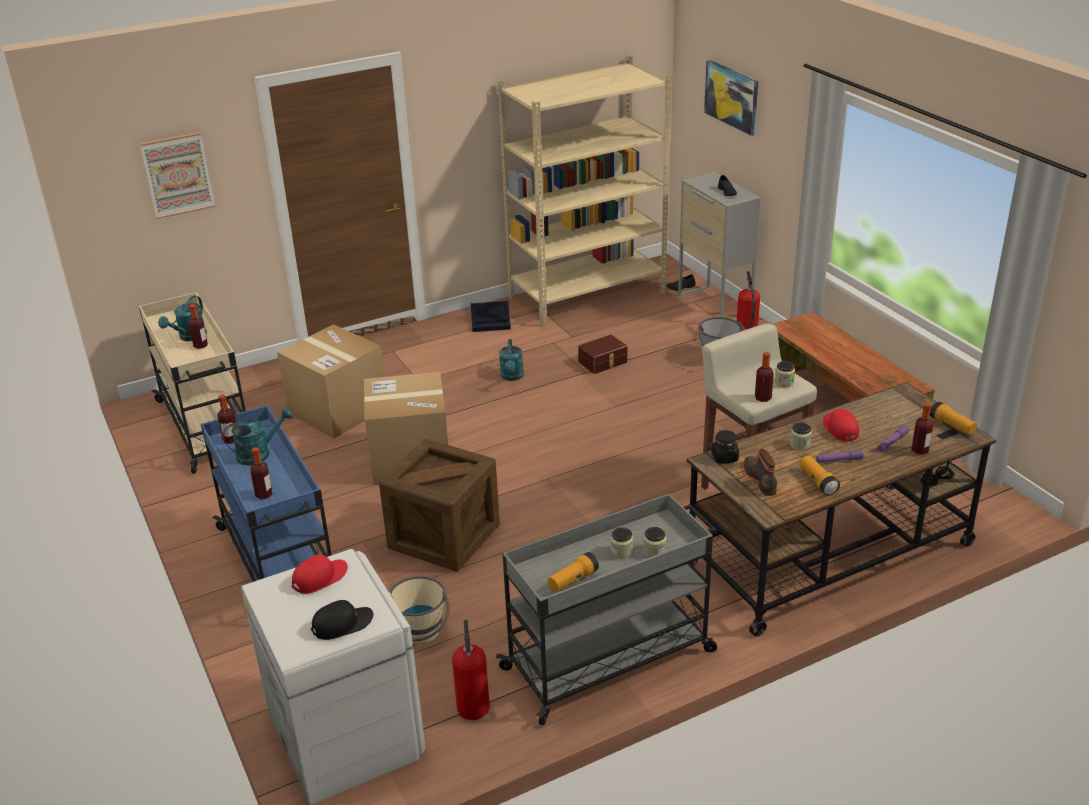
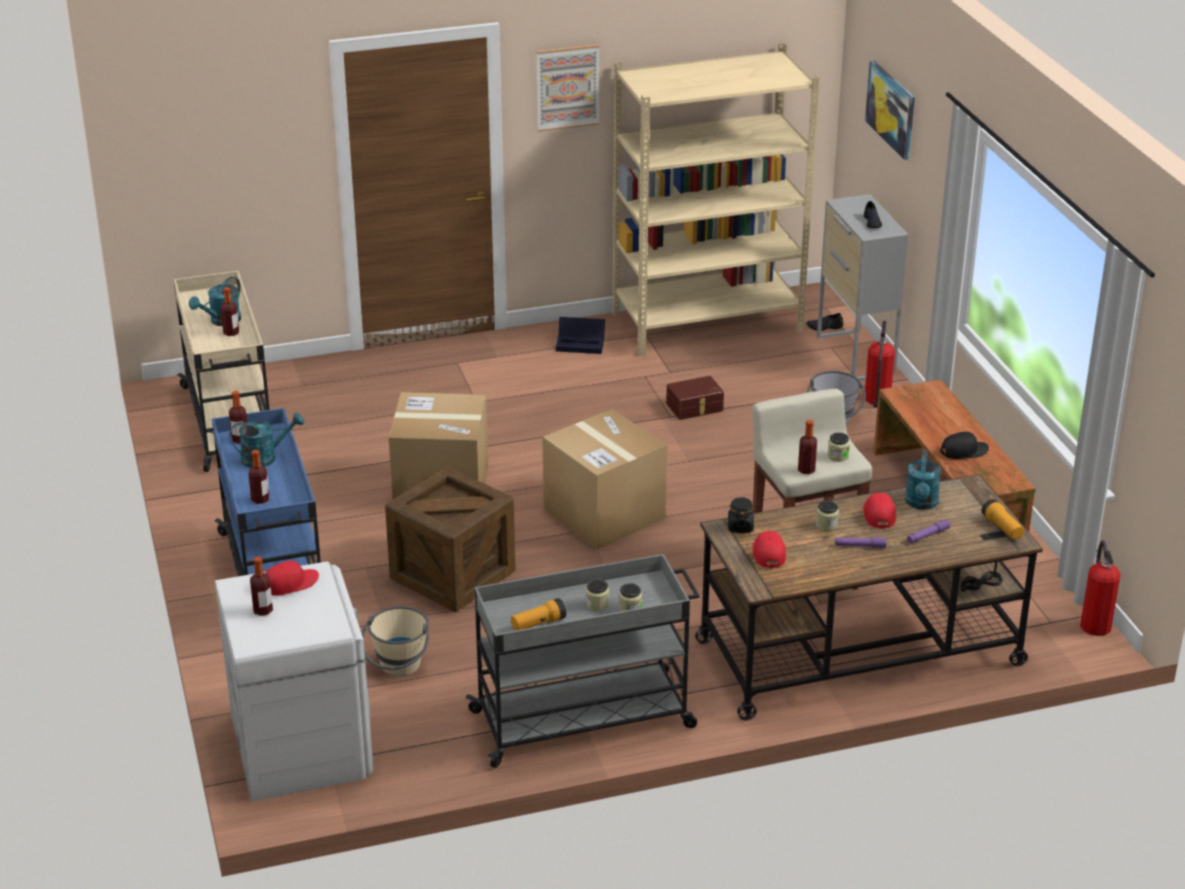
camera: 10 degrees right, 0 degrees up
picture [140,132,215,219] -> picture moved to [536,44,599,132]
cardboard box [277,324,385,439] -> cardboard box moved to [542,409,667,550]
black cap [311,600,373,640] -> black cap moved to [940,432,989,459]
fire extinguisher [452,620,490,720] -> fire extinguisher moved to [1080,540,1121,636]
turquoise watering can [499,339,524,381] -> turquoise watering can moved to [905,450,941,510]
boot [744,448,777,496] -> red cap [753,531,786,568]
flashlight [800,455,840,496] -> none
bottle [911,403,933,455] -> bottle moved to [250,556,273,616]

